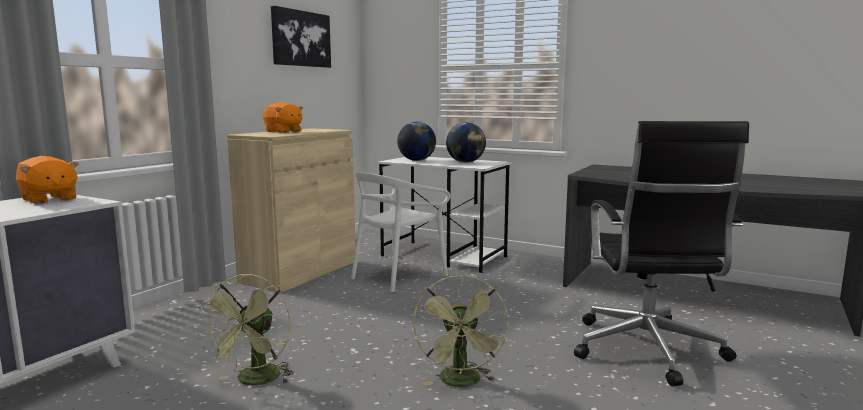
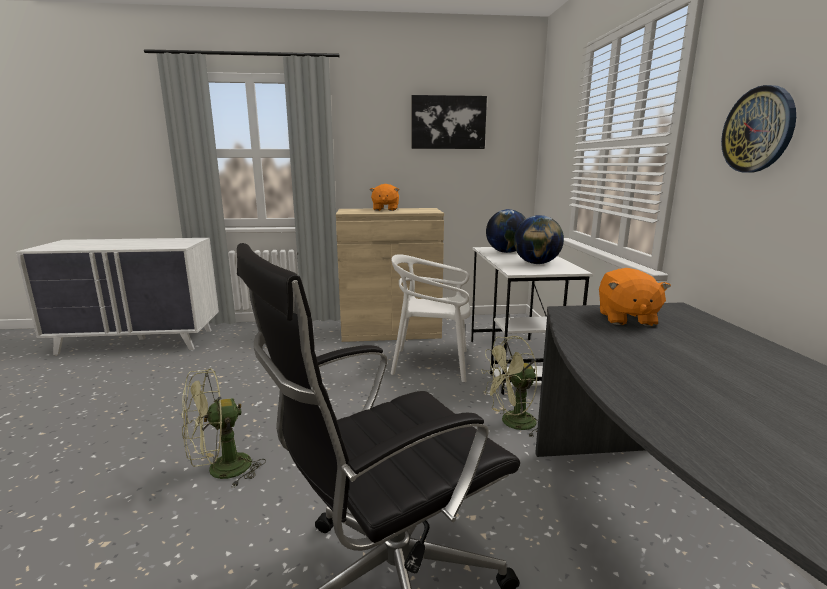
camera: 55 degrees right, 5 degrees up
orange plush toy [16,156,79,204] -> orange plush toy moved to [599,268,671,326]
green fan [199,274,294,385] -> green fan moved to [481,336,538,438]
none -> wall clock [721,85,796,172]

